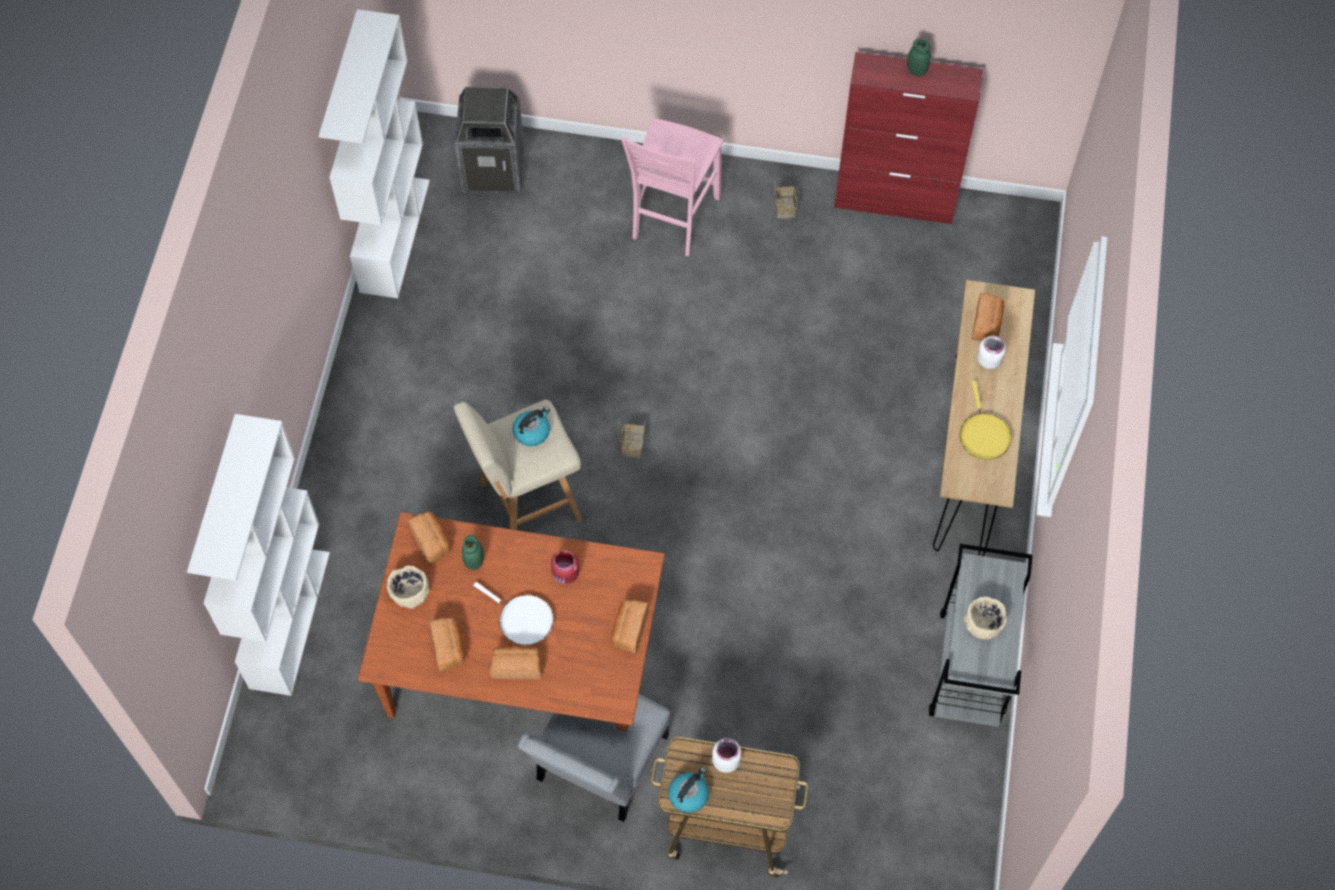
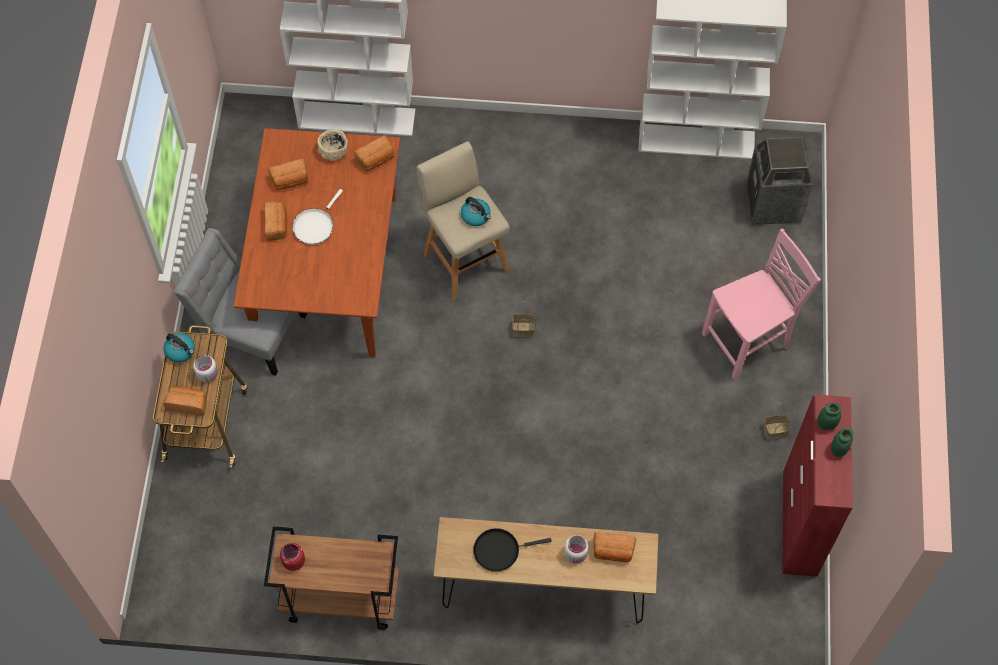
camera: 85 degrees right, 0 degrees up
green jar [462,535,484,570] -> green jar moved to [818,403,841,430]
red jar [551,550,579,584] -> red jar moved to [280,543,305,571]
bread [611,600,649,654] -> bread moved to [164,386,207,416]
pink chair [622,118,723,256] -> pink chair turned 135 degrees clockwise [702,228,821,380]
grey cart [929,544,1033,727] -> brown cart [264,527,399,630]
yellow frying pan [960,381,1012,460] -> black frying pan [473,528,552,572]
beige bowl [963,597,1007,640] -> none

